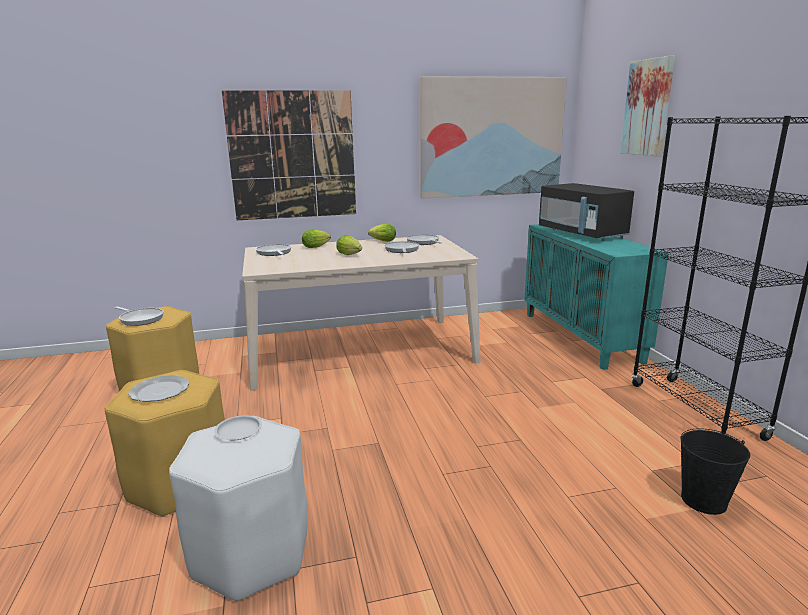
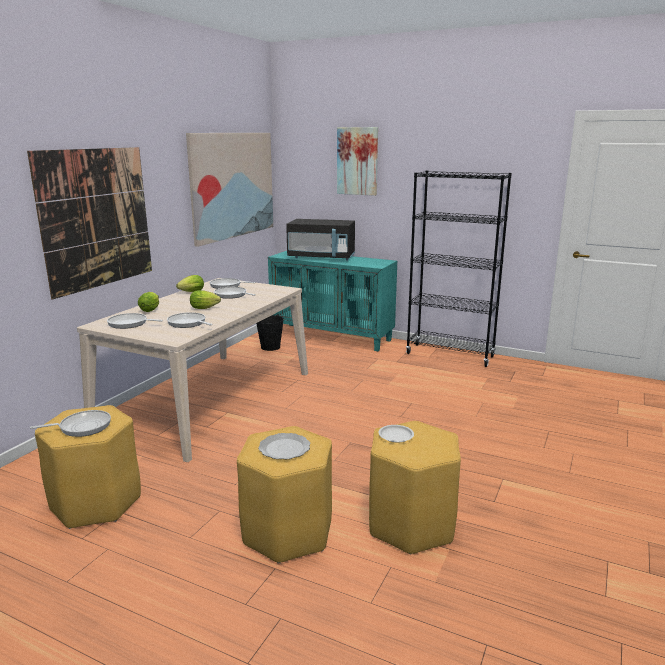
camera: 50 degrees left, 0 degrees up
white stool [169,416,308,602] -> yellow stool [369,421,461,554]
black bucket [680,428,750,515] -> black bucket moved to [256,314,284,351]
none -> frying pan [167,312,213,328]

